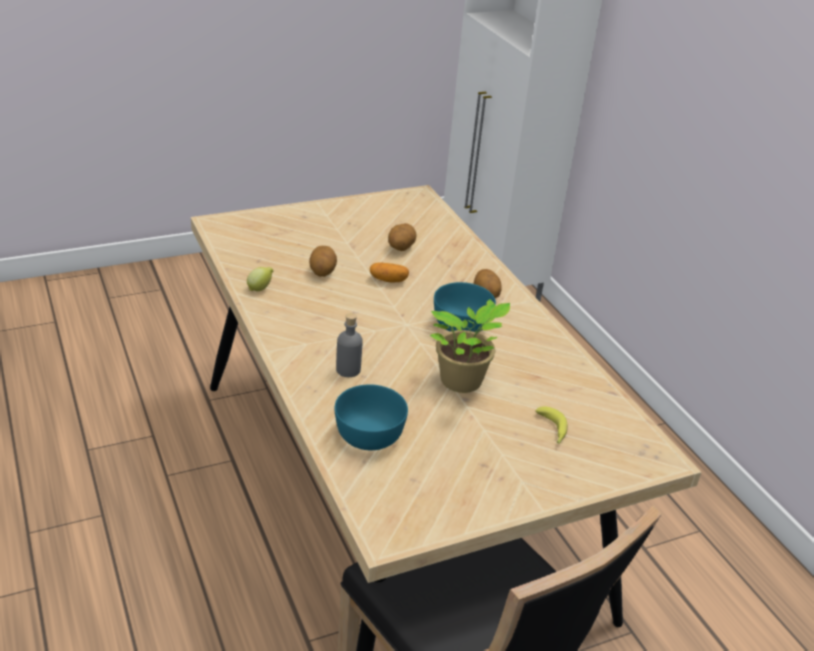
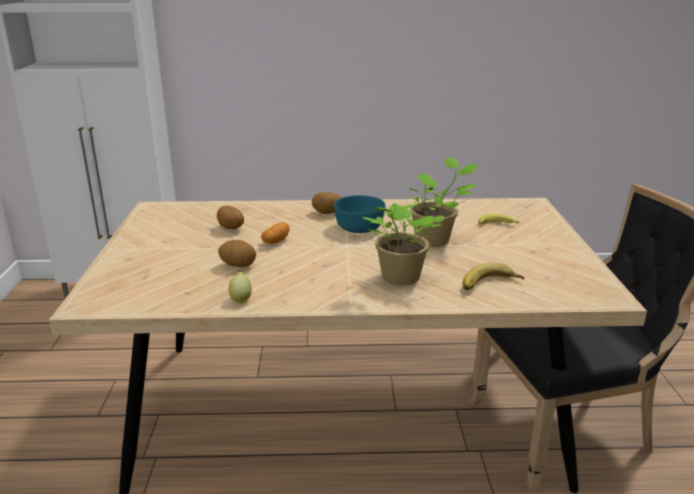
camera: 65 degrees left, 10 degrees down
turquoise bowl [335,384,408,450] -> banana [463,263,524,290]
grey bottle [336,313,363,377] -> potted plant [363,203,444,285]

